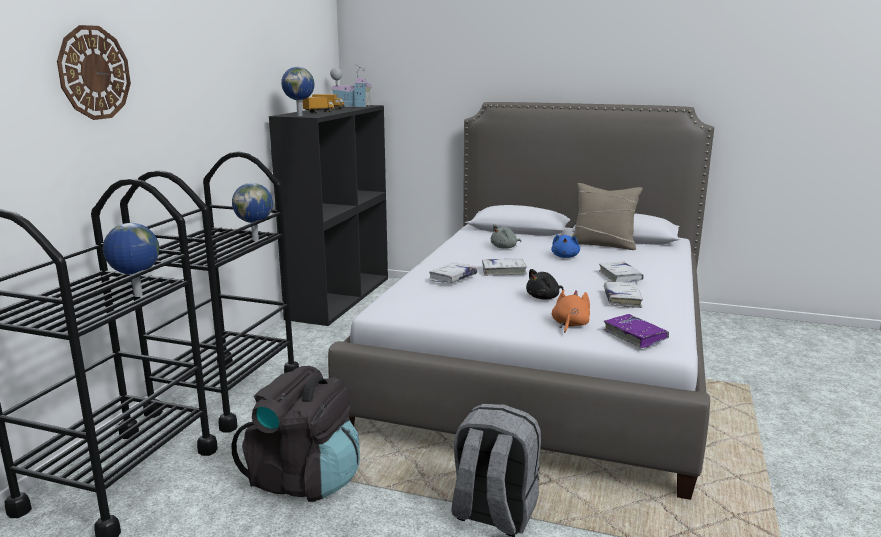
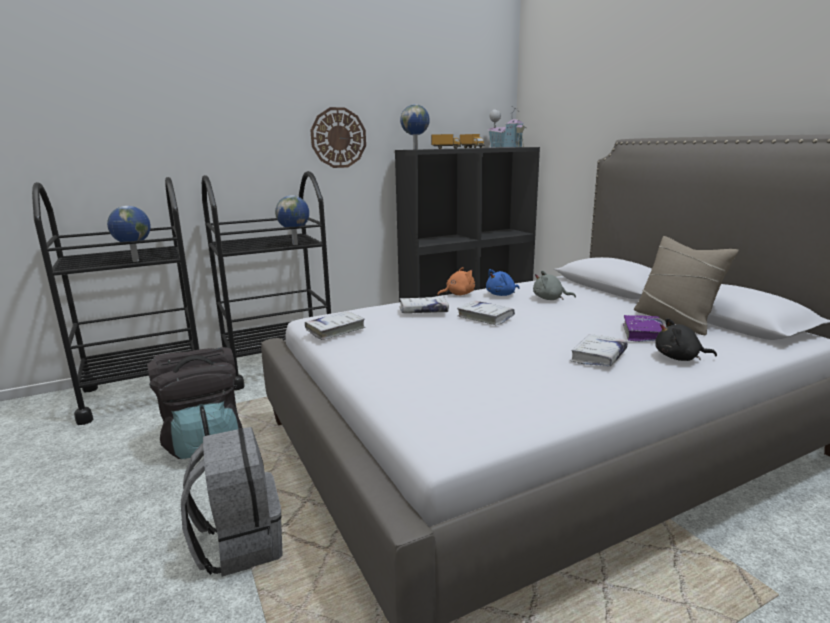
camera: 45 degrees right, 0 degrees up
wall clock [57,25,131,120] -> wall clock moved to [311,107,366,168]
black plush toy [526,269,563,299] -> black plush toy moved to [655,318,717,361]
blue plush toy [551,234,580,258] -> blue plush toy moved to [486,269,520,296]
orange plush toy [552,290,590,333] -> orange plush toy moved to [437,267,475,295]
white book [604,282,643,308] -> white book moved to [305,311,366,340]
purple book [604,314,669,348] -> purple book moved to [623,315,663,342]

